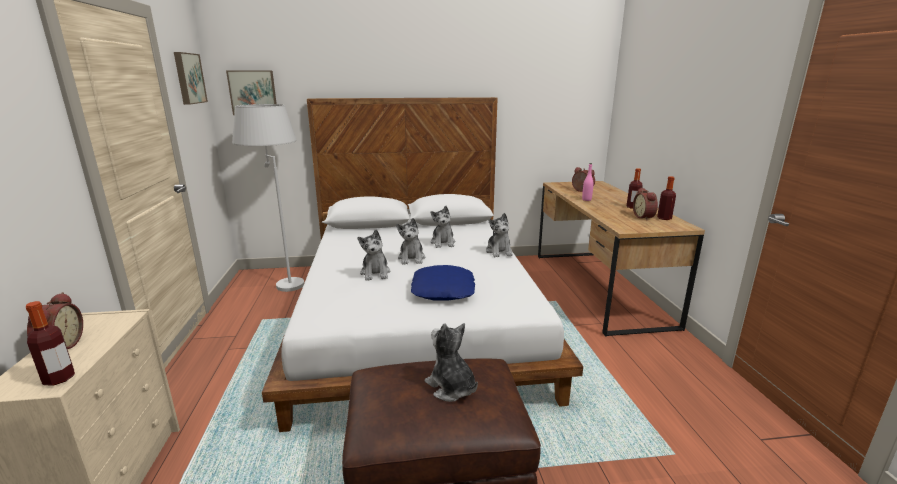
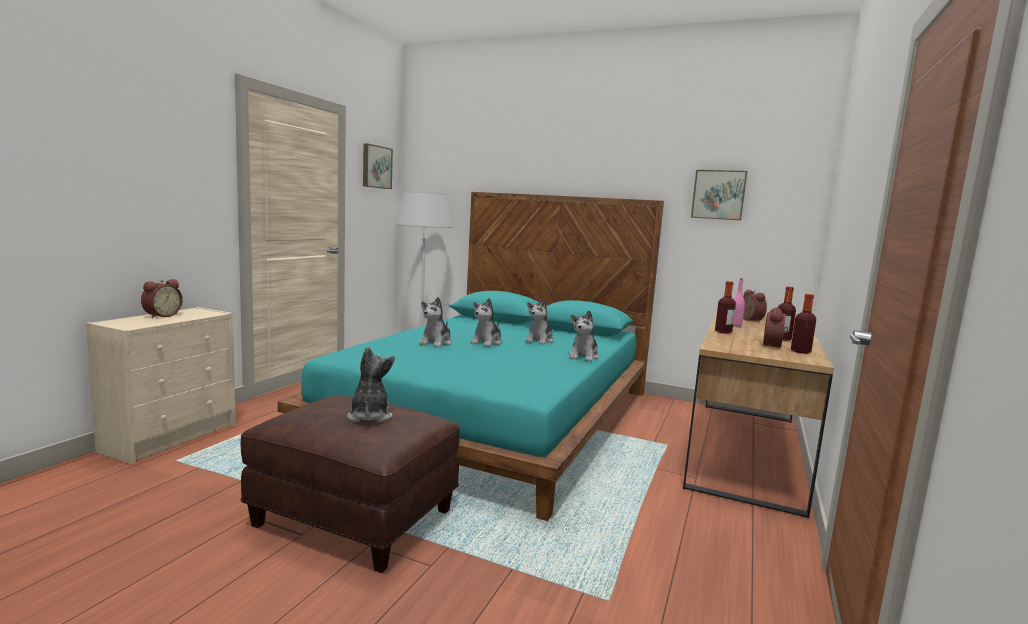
camera: 30 degrees right, 10 degrees down
bottle [26,301,75,386] -> bottle moved to [715,281,736,334]
picture [226,71,277,115] -> picture moved to [691,170,747,220]
white bed [262,97,583,432] -> turquoise bed [278,192,664,521]
blue pillow [411,265,475,301] -> none

